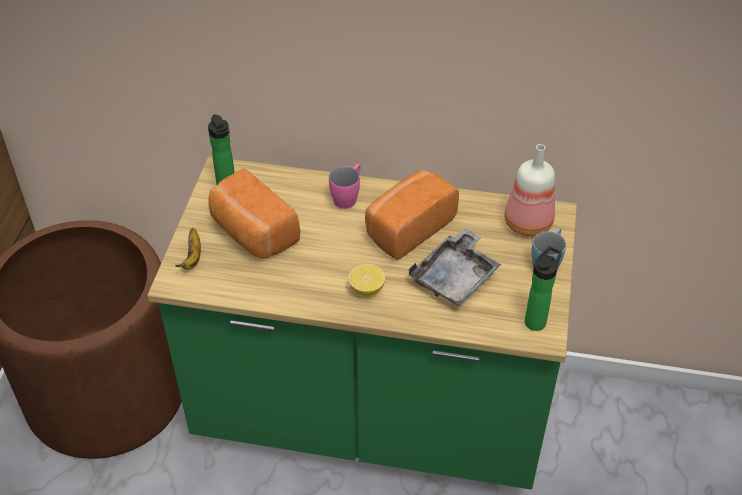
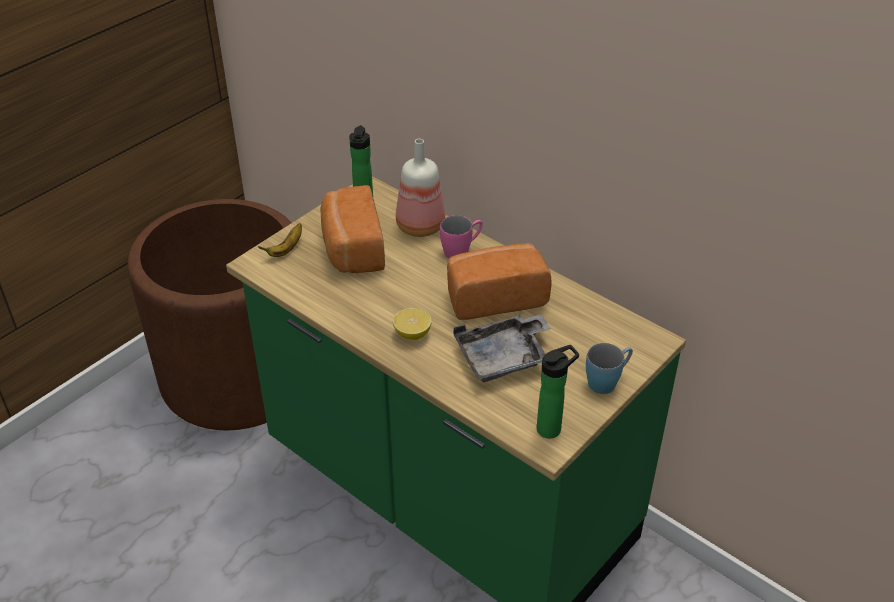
camera: 30 degrees right, 5 degrees down
bottle [504,144,555,237] -> bottle moved to [396,139,445,237]

